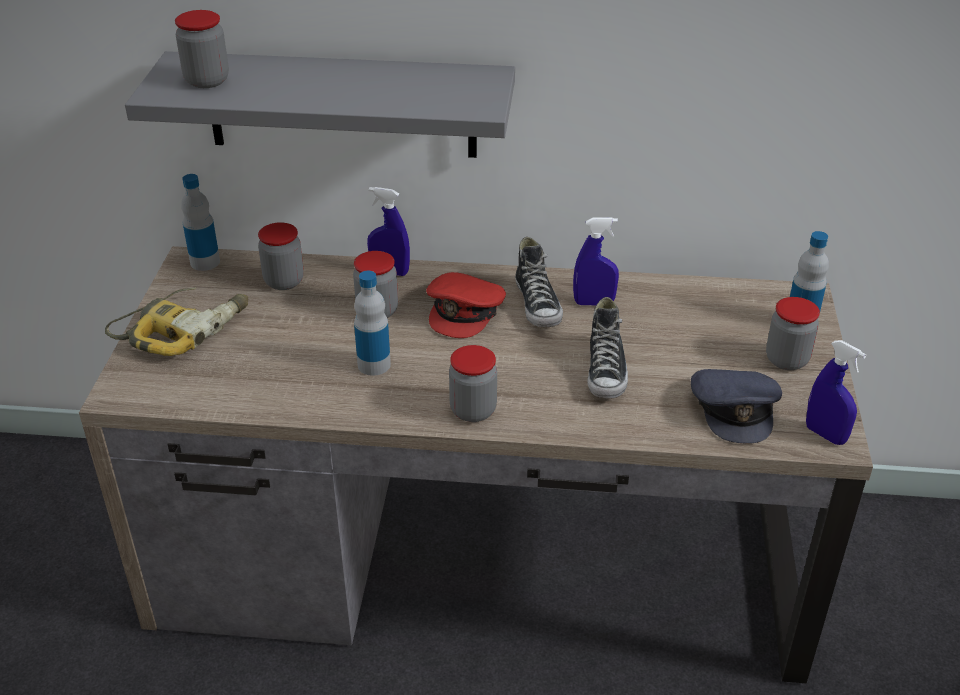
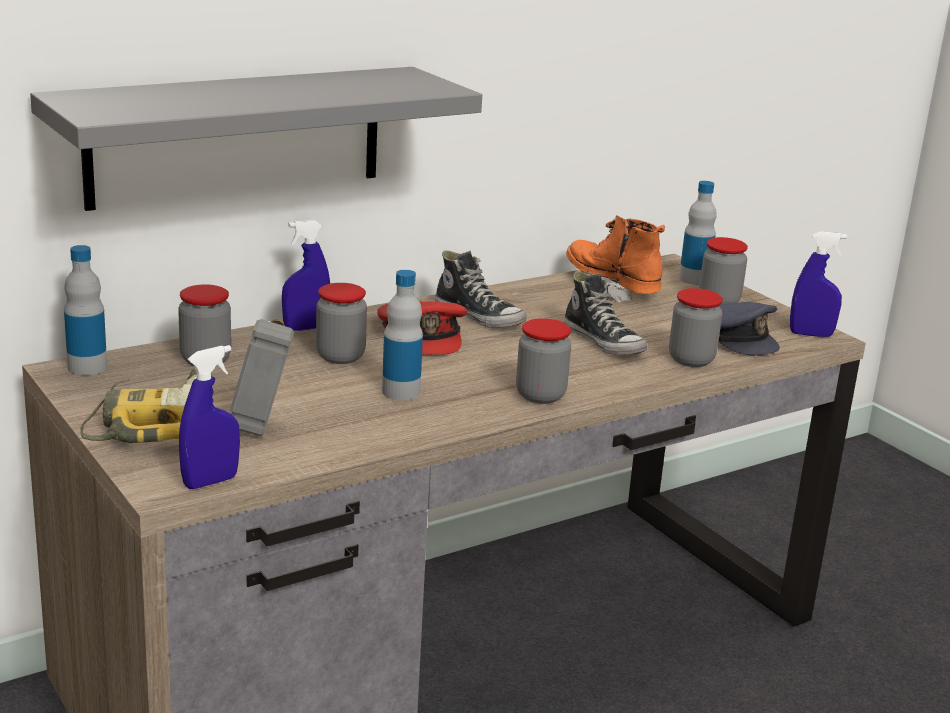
camera: 40 degrees left, 15 degrees down
jar [175,10,229,88] -> jar moved to [669,288,723,367]
blue spray bottle [573,217,619,305] -> blue spray bottle moved to [179,345,240,489]
none -> hammer [230,319,294,436]
none -> orange boot [566,216,665,302]

